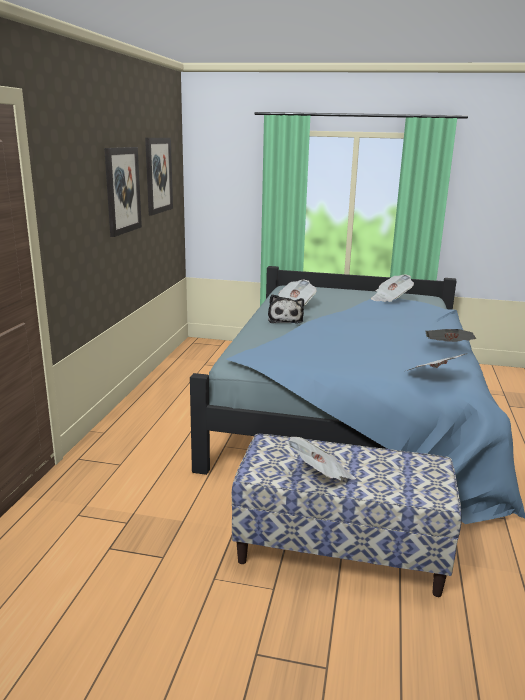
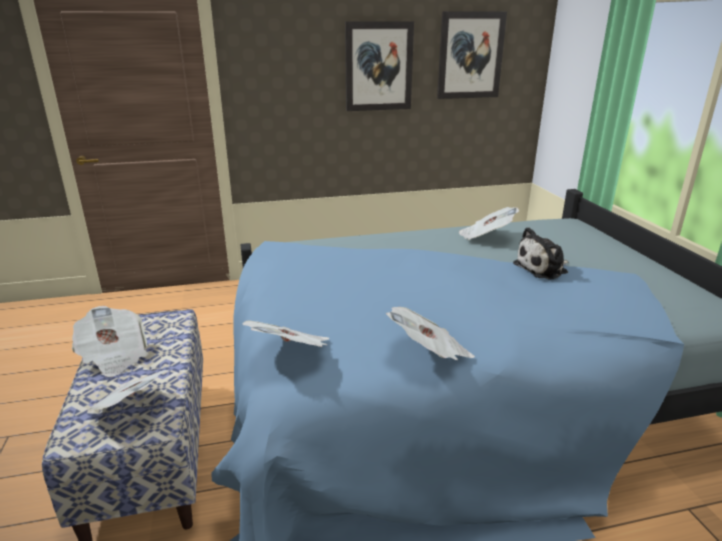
camera: 65 degrees right, 5 degrees up
plush toy [268,294,304,324] -> plush toy moved to [513,227,568,280]
newspaper [371,275,414,302] -> newspaper moved to [88,370,168,410]

